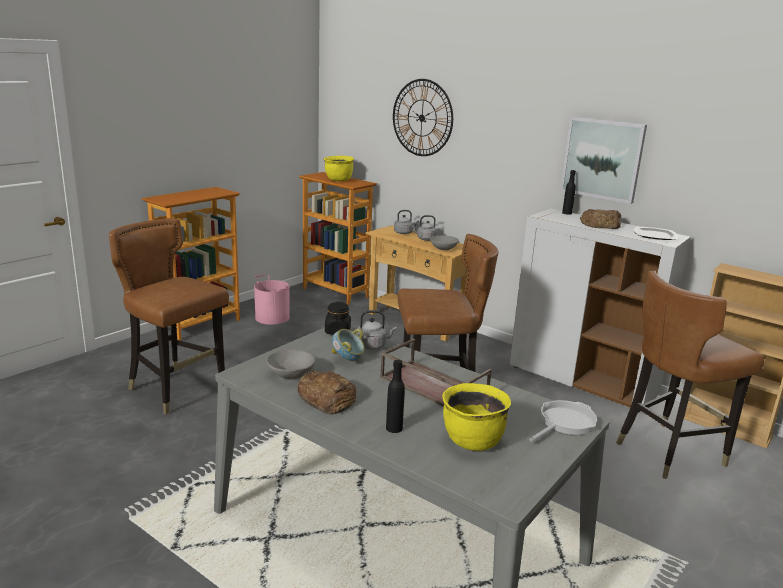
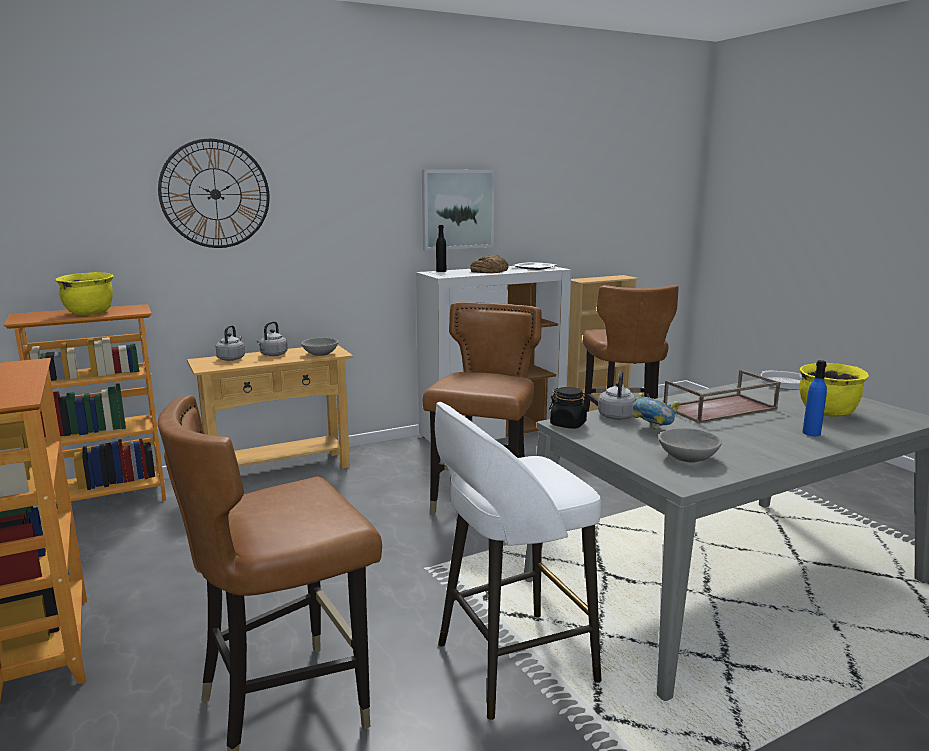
camera: 65 degrees left, 5 degrees down
pink bucket [254,274,290,325] -> none
bread [297,371,356,415] -> none
black bottle [386,360,405,433] -> blue bottle [803,360,827,436]
none -> white stool [435,402,601,720]

